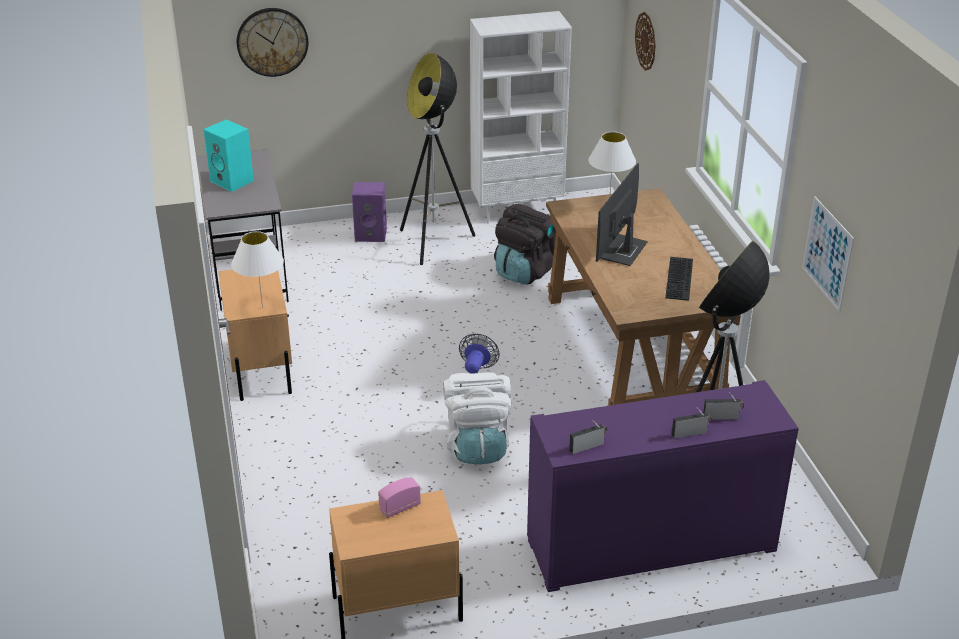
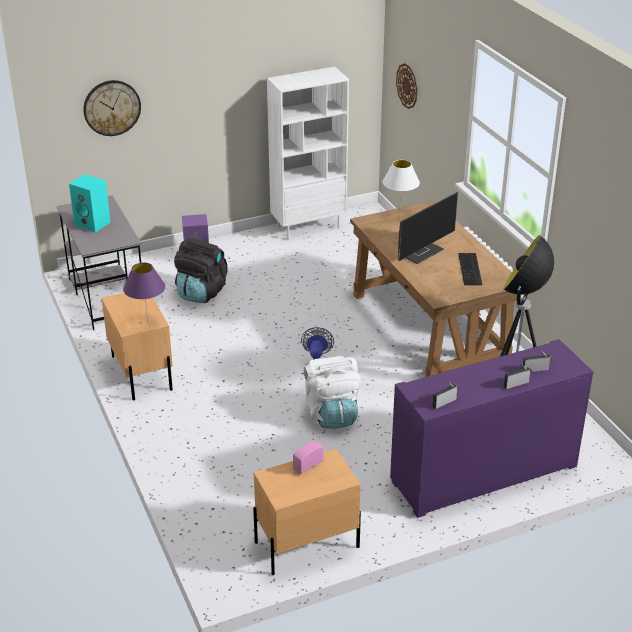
camera: 10 degrees left, 0 degrees up
white table lamp [231,231,284,308] -> purple table lamp [123,263,165,321]
floor lamp [400,53,475,265] -> none
black backpack [494,204,556,284] -> black backpack moved to [174,238,228,303]
monitor [596,163,648,266] -> monitor turned 150 degrees counterclockwise [398,192,458,264]
picture [802,196,854,312] -> none

